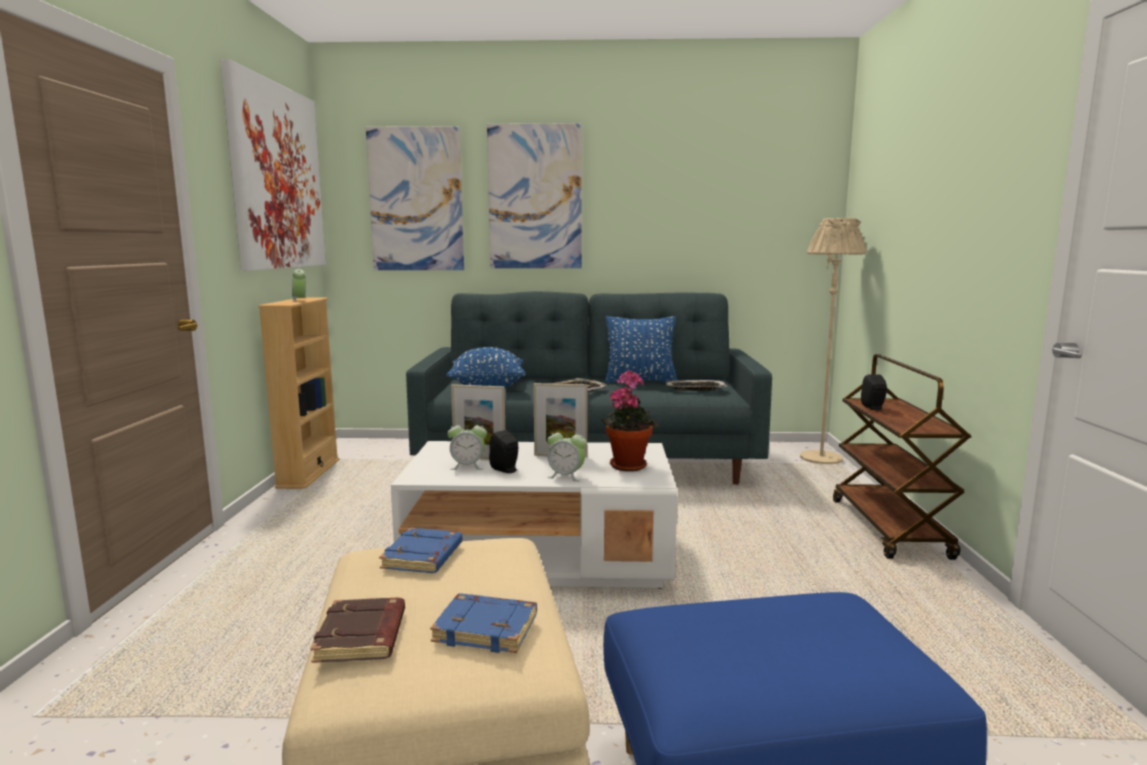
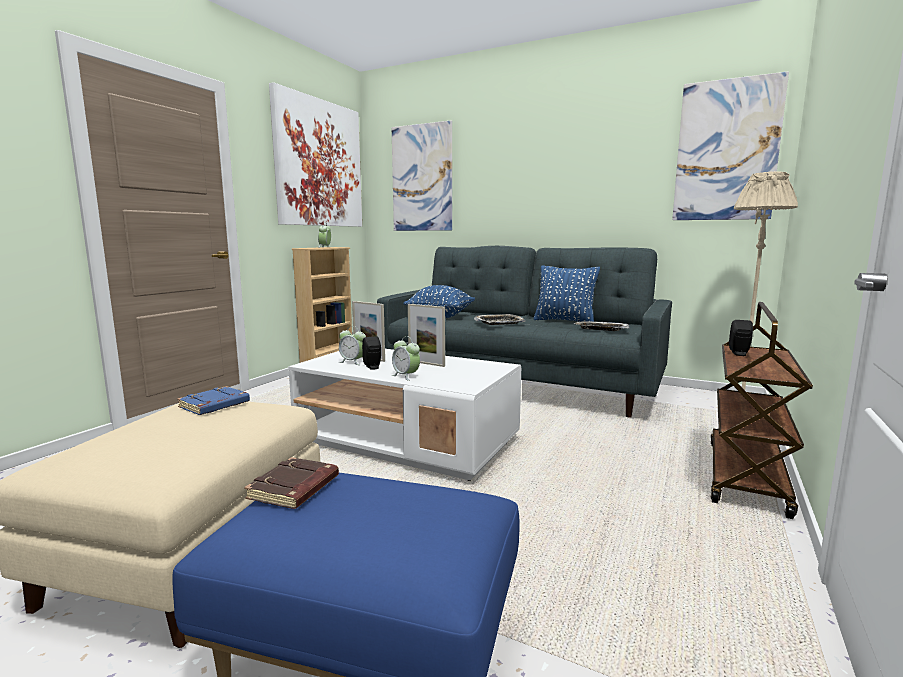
camera: 25 degrees right, 0 degrees up
brown book [310,597,405,663] -> brown book moved to [244,457,339,509]
blue book [430,593,537,653] -> none
picture [487,123,582,268] -> picture moved to [672,71,789,220]
potted plant [601,371,658,471] -> none

